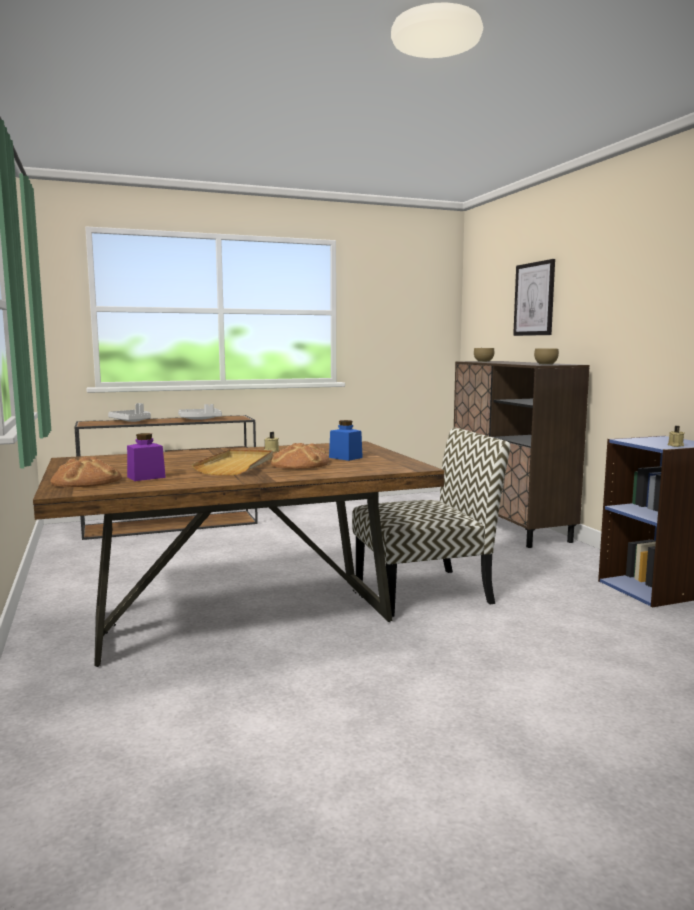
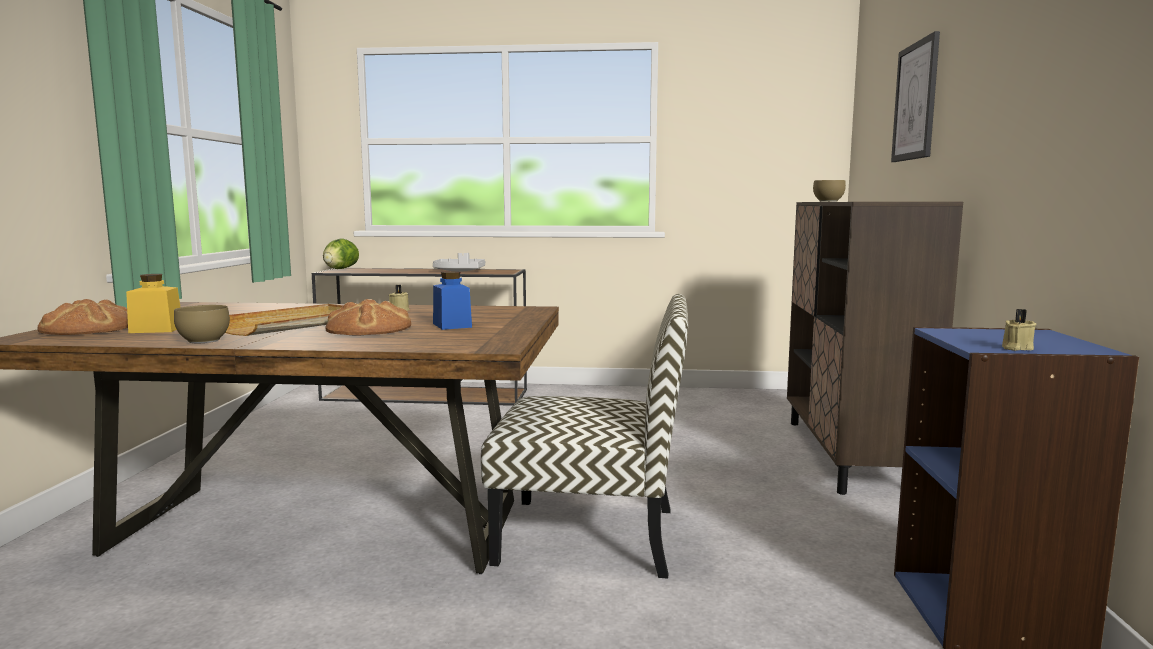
camera: 25 degrees right, 0 degrees up
grey tray [108,403,151,422] -> none
purple jar [127,433,166,481] -> yellow jar [126,274,180,333]
brown bowl [534,349,559,365] -> brown bowl moved to [174,305,230,343]
none -> lettuce [323,238,359,269]

